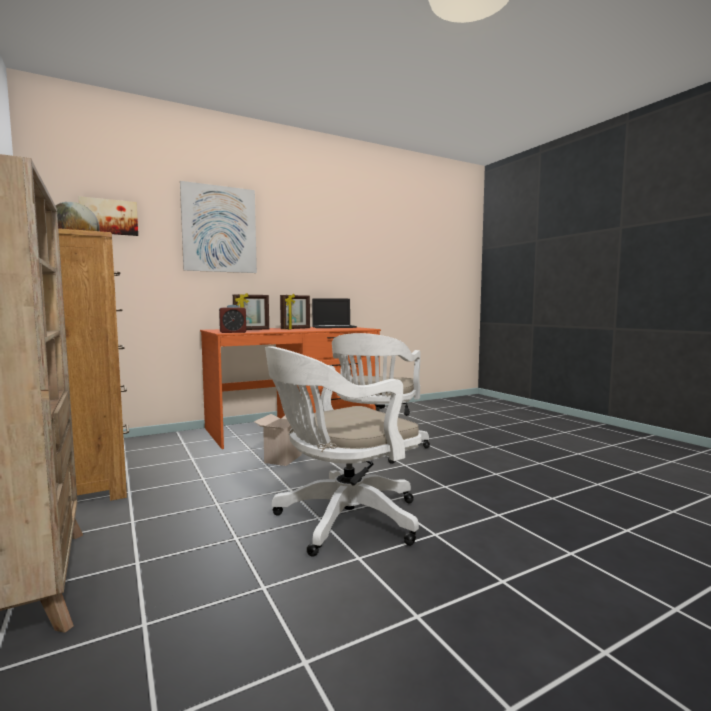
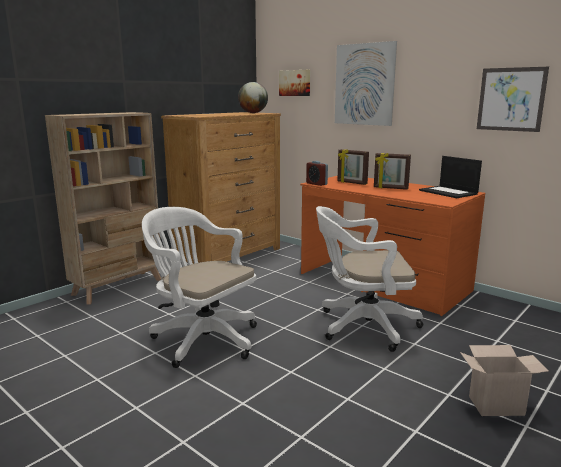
camera: 70 degrees right, 10 degrees up
cardboard box [254,414,302,466] -> cardboard box moved to [460,345,548,416]
none -> picture [477,67,549,132]

